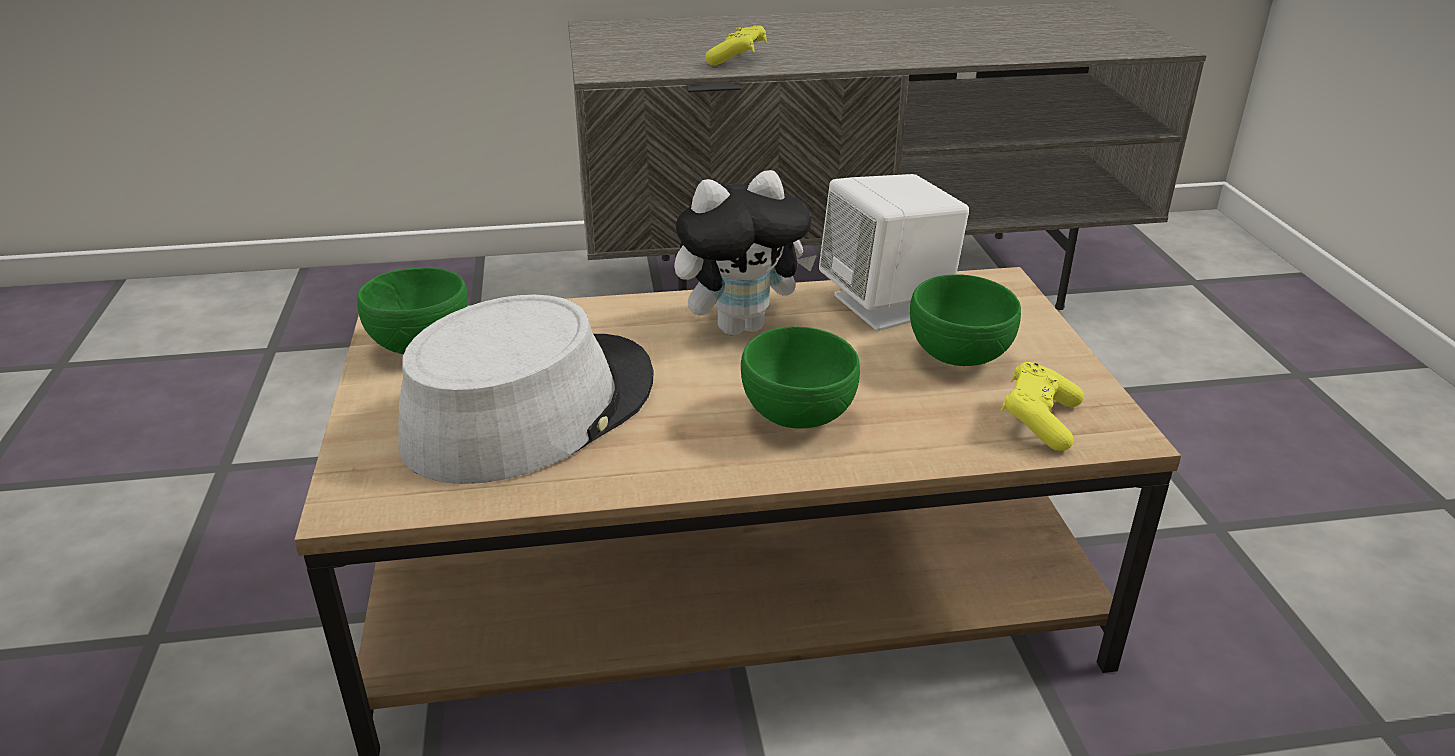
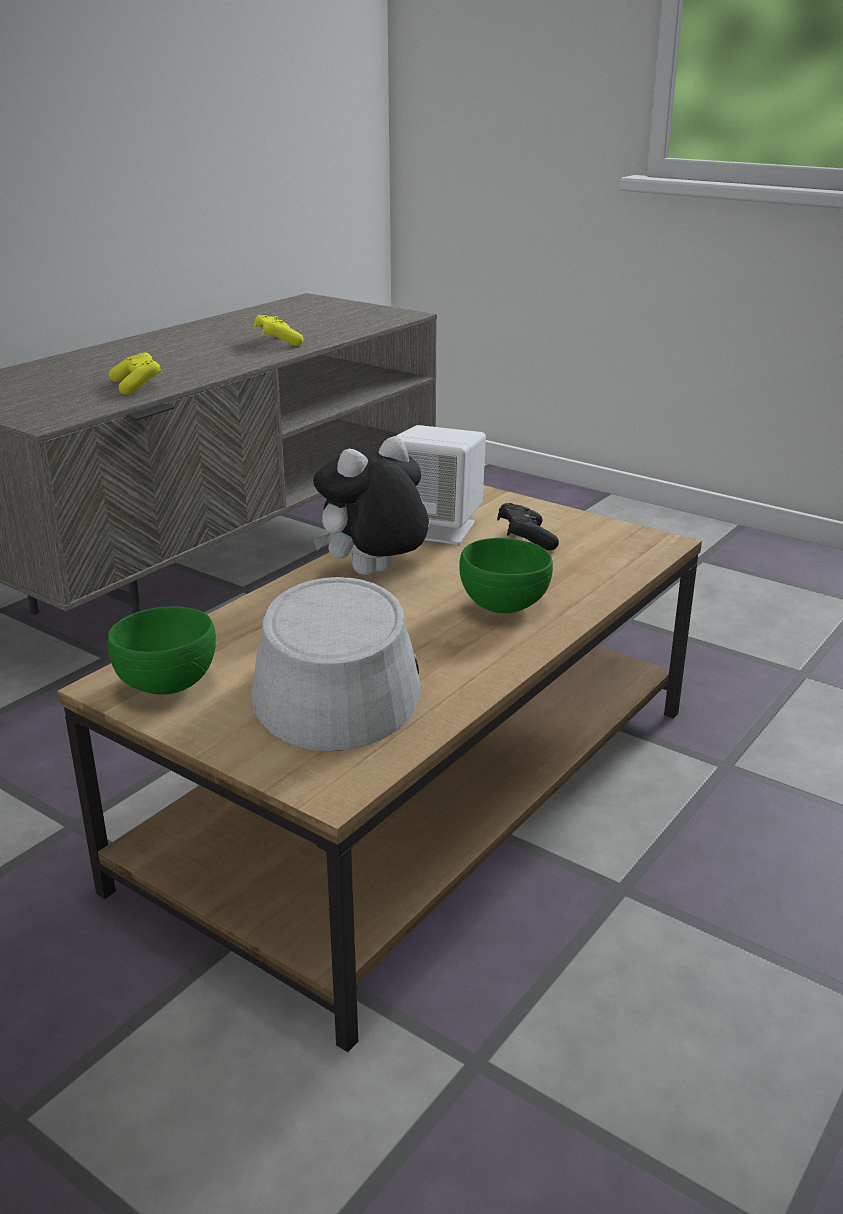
camera: 45 degrees left, 5 degrees down
plush toy [674,170,817,336] -> plush toy turned 150 degrees counterclockwise [313,436,429,575]
green bowl [910,274,1021,366] -> black game controller [497,503,559,550]
yellow game controller [1001,362,1084,451] -> yellow game controller moved to [254,315,303,346]

